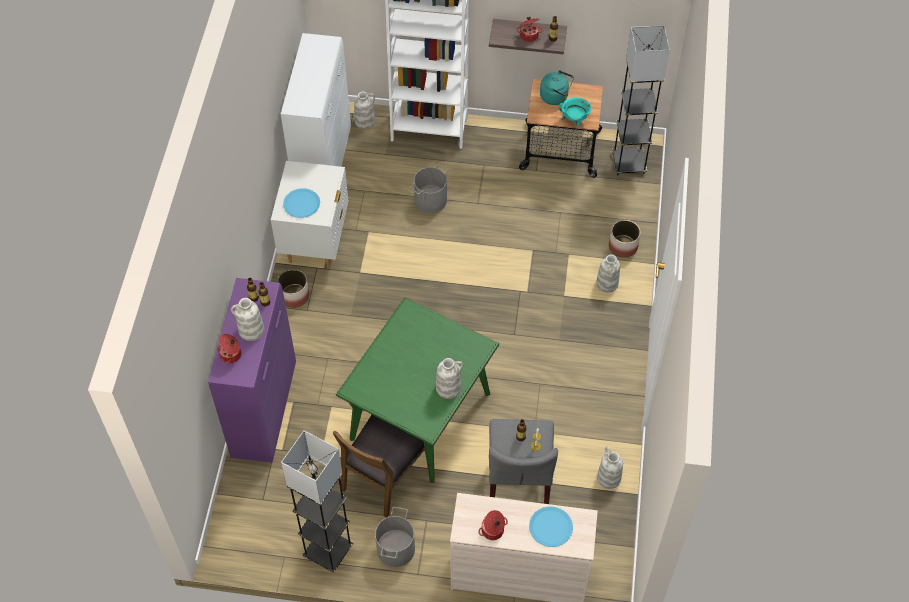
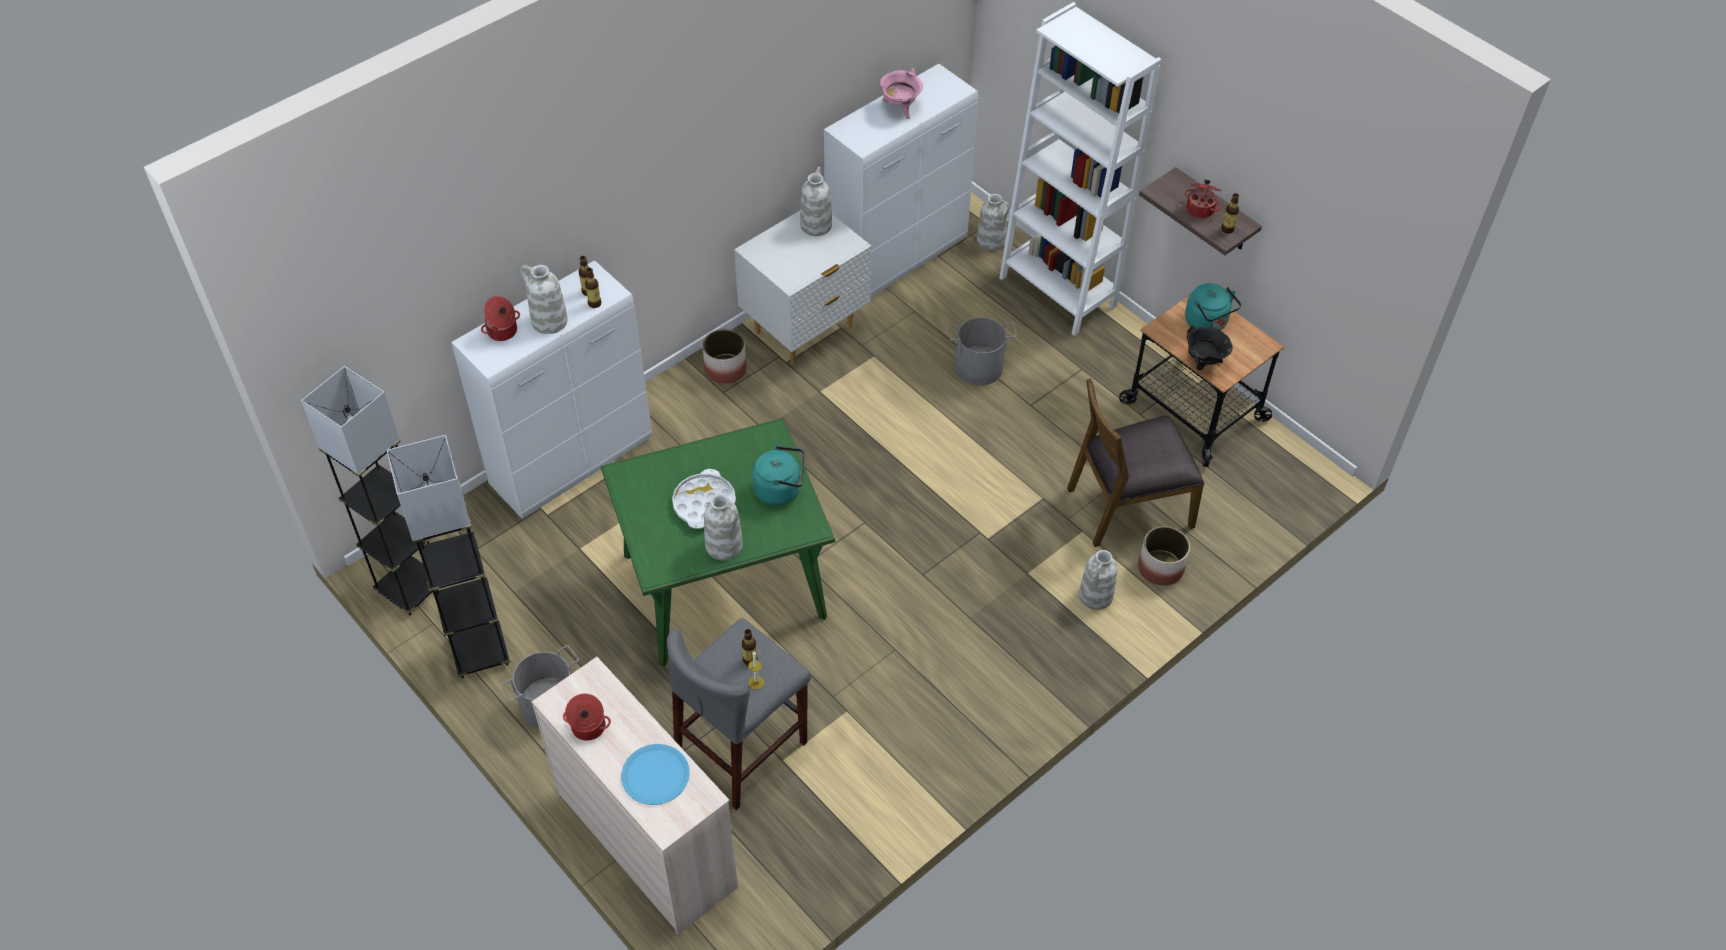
camera: 40 degrees right, 5 degrees down
purple cabinet [208,278,296,463] -> white cabinet [451,260,652,519]
blue plate [283,188,320,218] -> none
brown chair [333,415,426,518] -> brown chair moved to [1067,378,1204,547]
turquoise cooking pot [558,97,592,126] -> black cooking pot [1187,325,1233,371]
white vase [597,446,623,489] -> white vase moved to [800,167,832,236]
grey floor lamp [612,25,670,175] -> grey floor lamp moved to [301,366,433,615]
none -> white tray [672,469,736,529]
none -> turquoise kettle [752,444,804,505]
none -> pink cooking pot [880,68,923,119]

